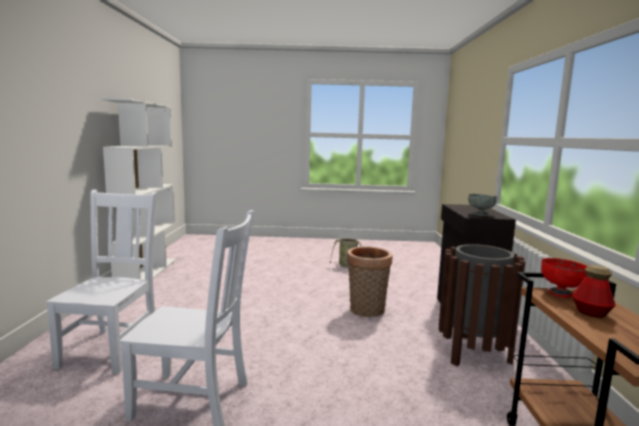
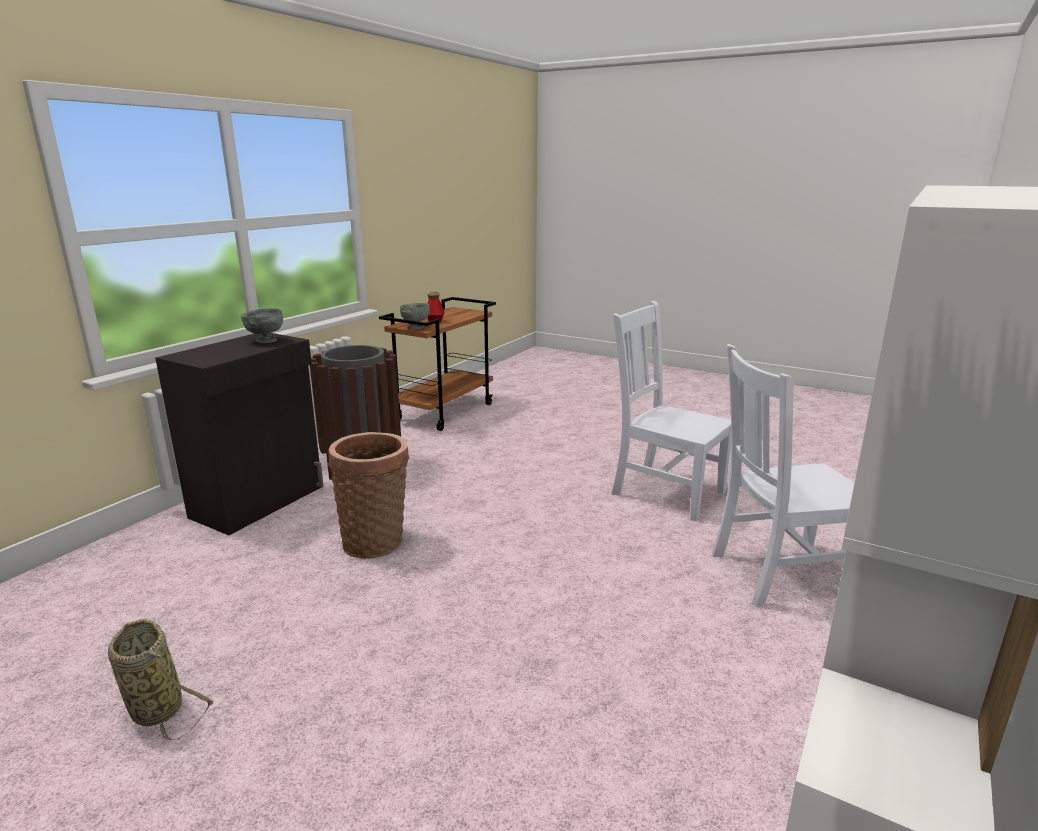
camera: 150 degrees left, 10 degrees up
white chair [46,190,157,374] -> white chair turned 45 degrees clockwise [712,344,854,607]
red bowl [541,258,588,298] -> grey bowl [400,303,430,329]

